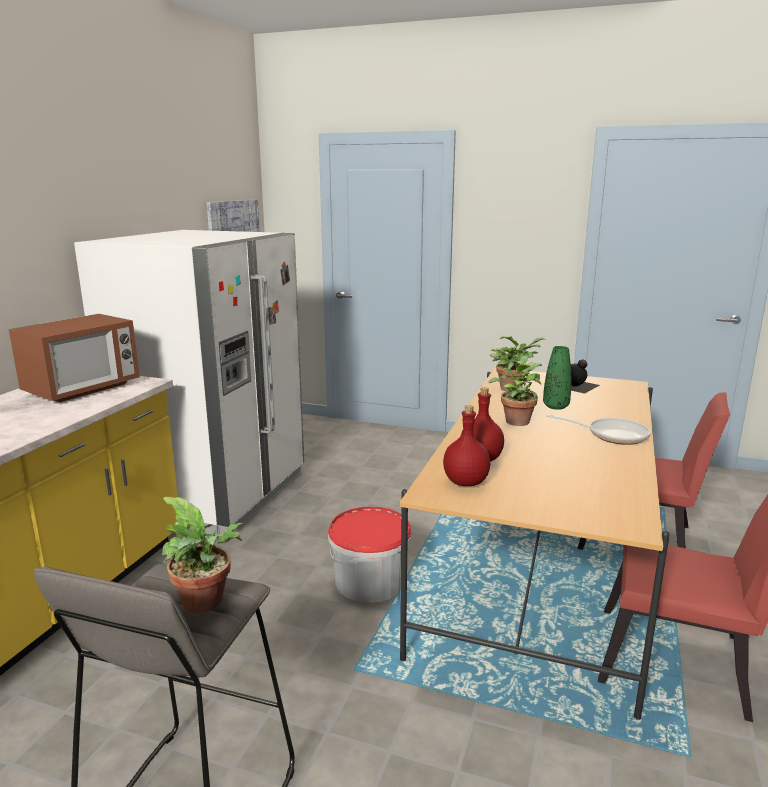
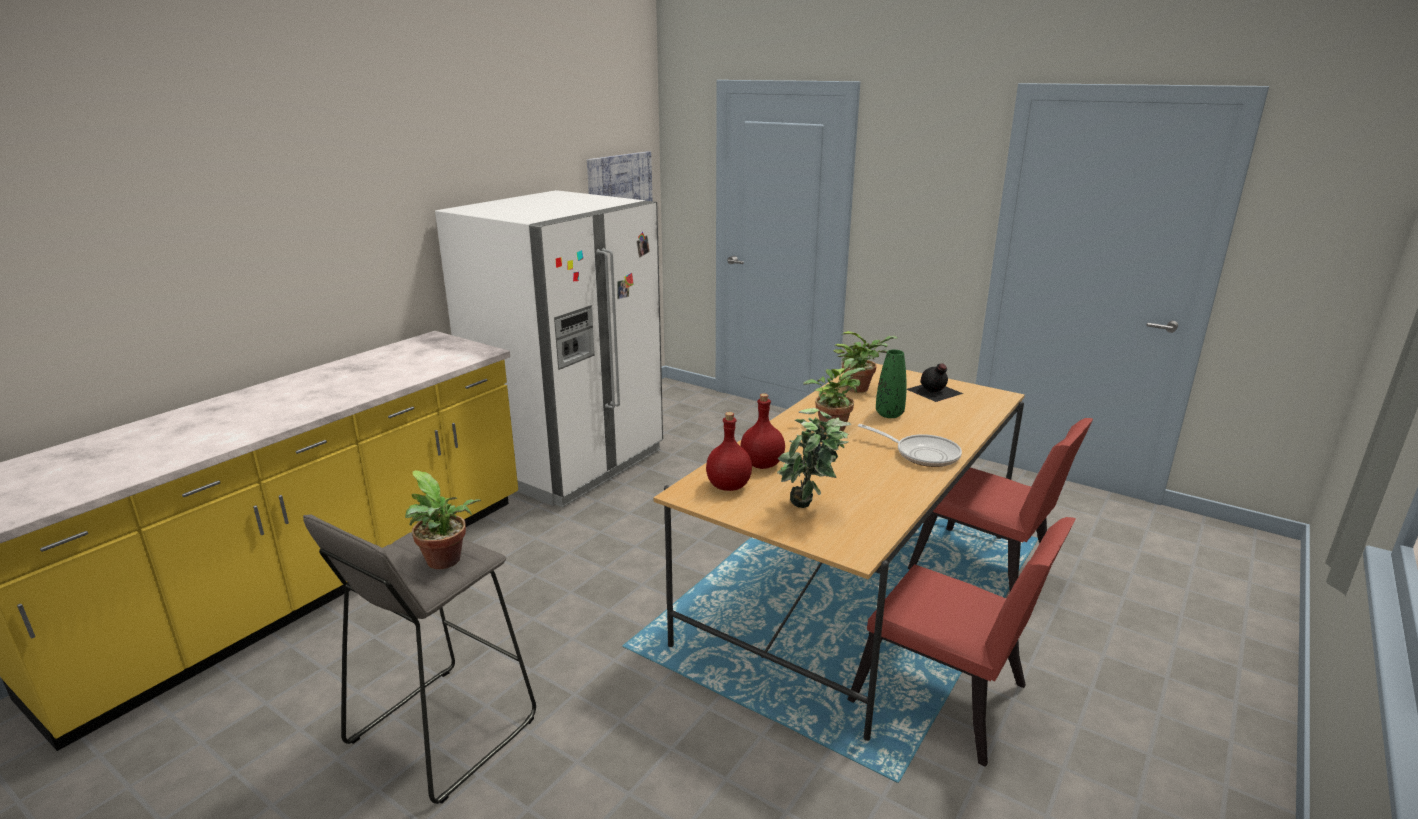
camera: 15 degrees right, 5 degrees up
microwave [9,314,140,402] -> none
bucket [328,507,412,603] -> none
none -> potted plant [777,408,851,508]

